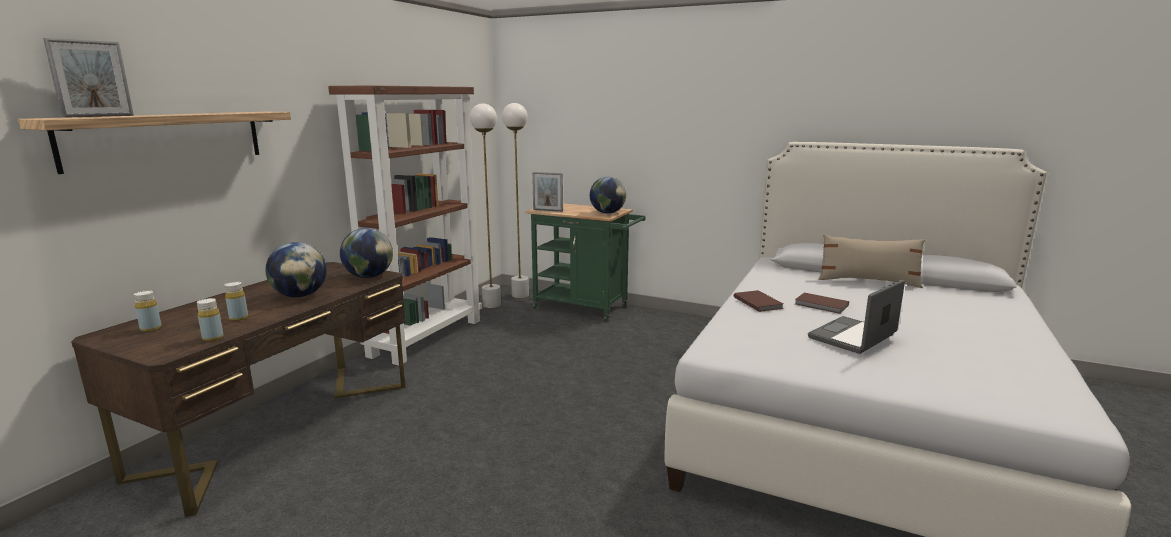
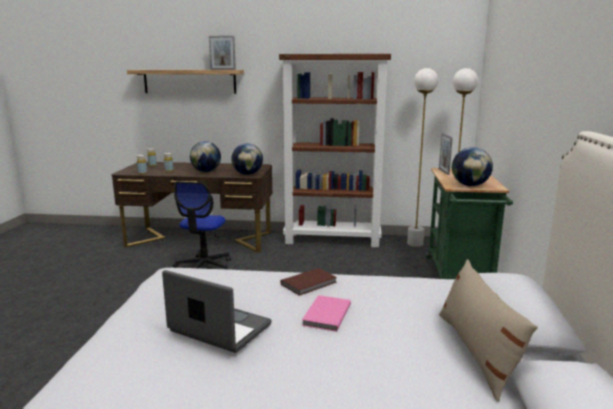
camera: 70 degrees right, 0 degrees up
picture frame [43,38,134,118] -> picture frame moved to [209,36,236,70]
brown book [795,293,849,314] -> pink book [302,295,351,332]
none -> office chair [172,181,231,270]

